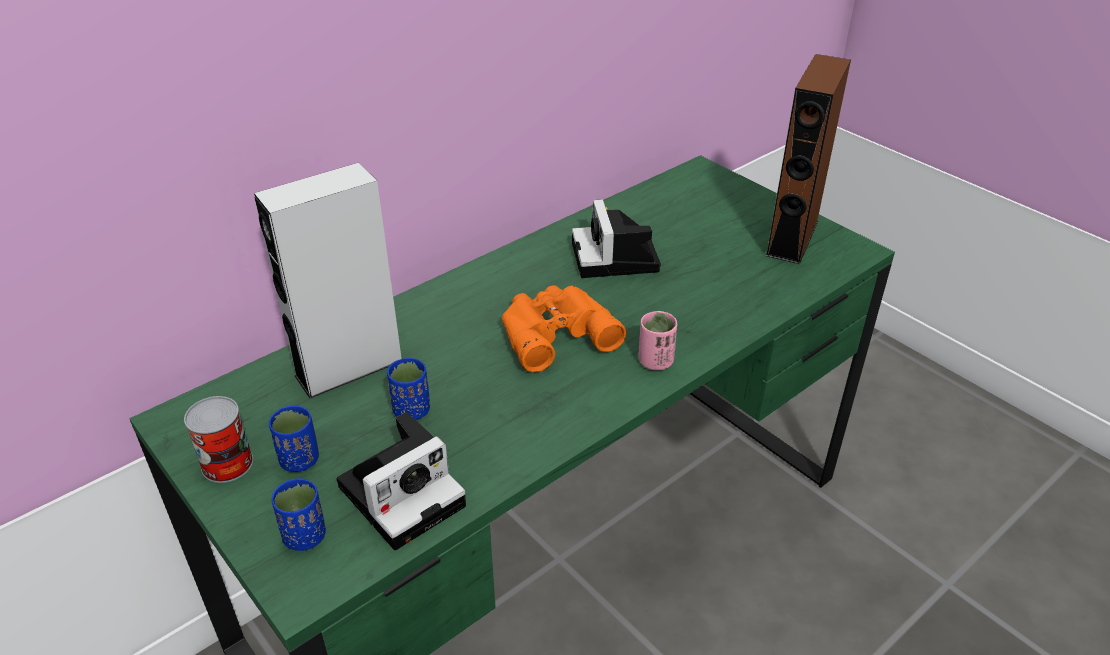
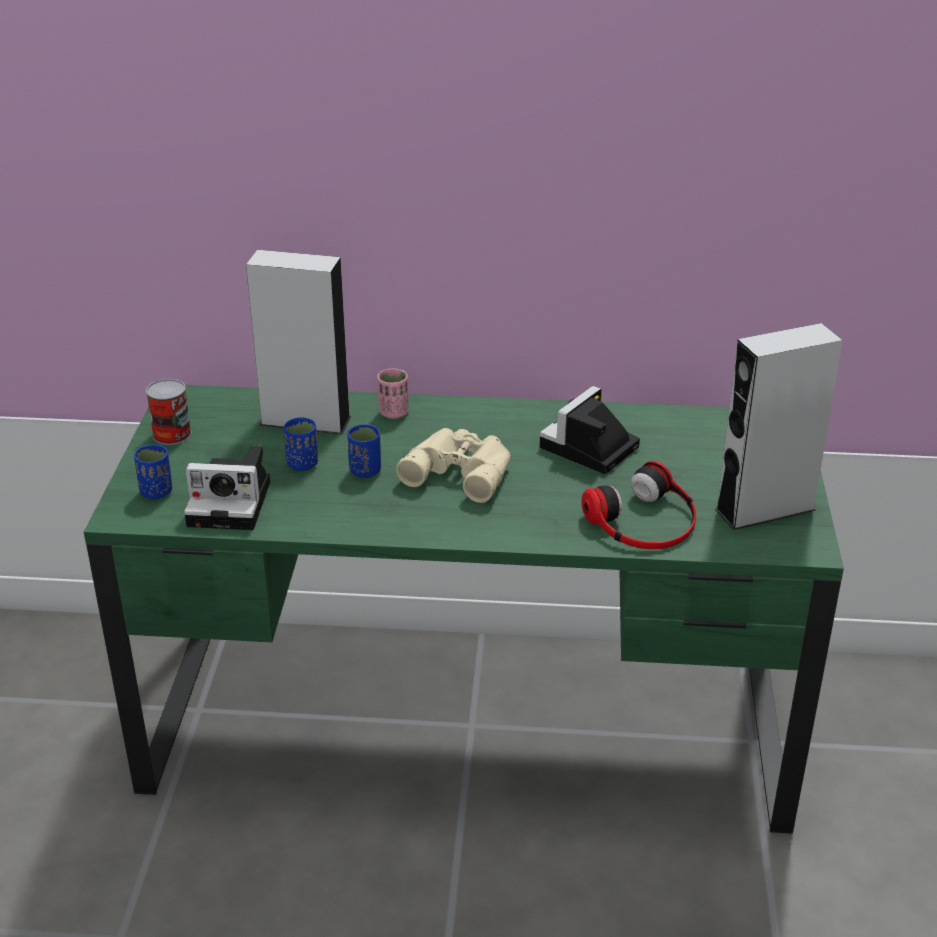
camera: 45 degrees right, 5 degrees down
blue cup [269,406,319,472] -> blue cup moved to [347,424,381,478]
orange binoculars [501,285,626,373] -> beige binoculars [396,428,511,503]
pink cup [639,311,677,370] -> pink cup moved to [377,368,409,419]
brown speaker [765,54,851,264] -> grey speaker [715,323,843,530]
none -> headphones [582,461,696,549]

